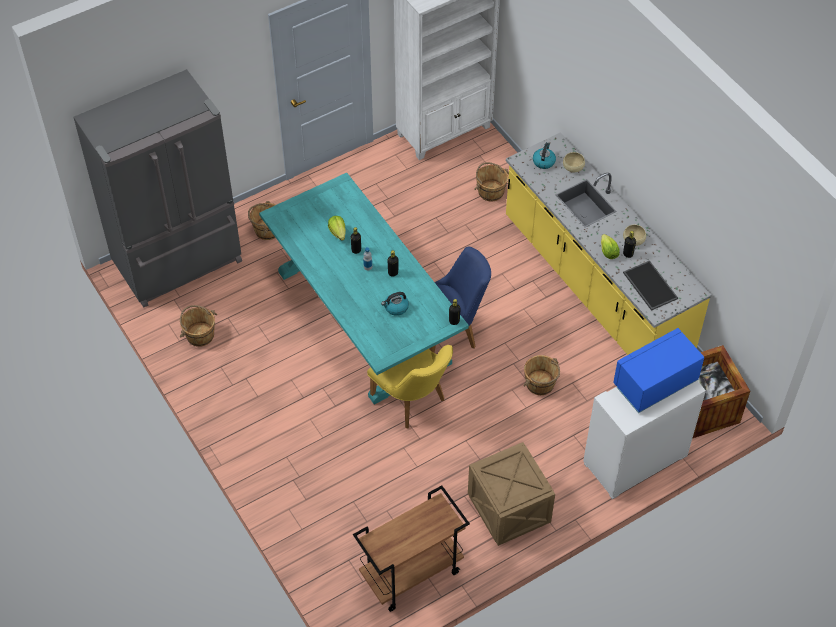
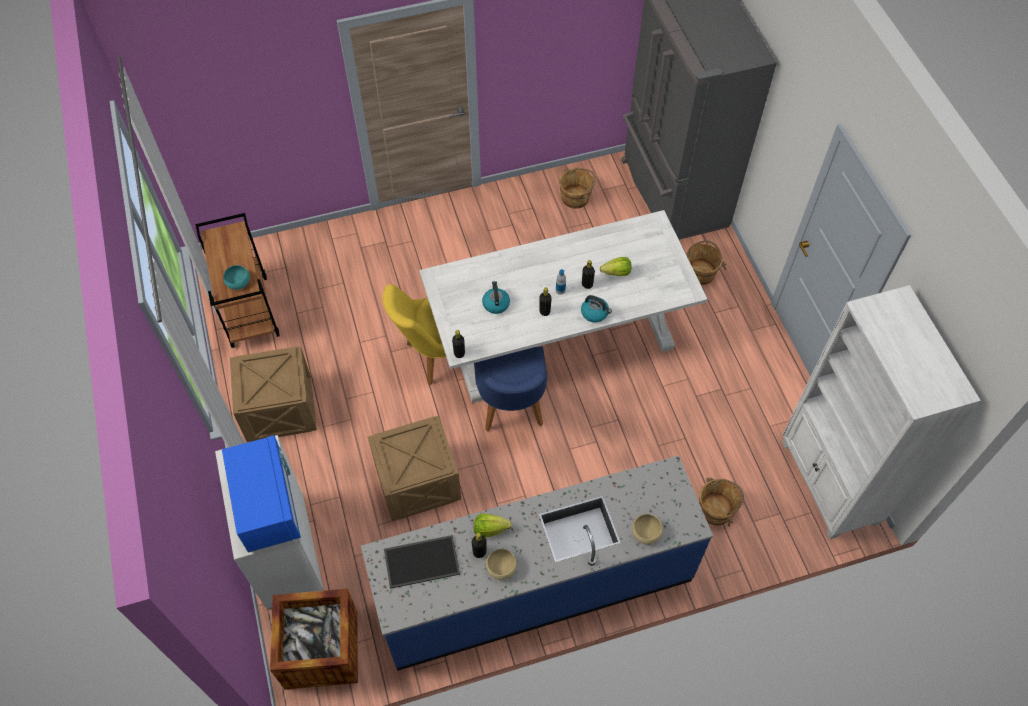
camera: 105 degrees right, 5 degrees up
turquoise dining table [259,173,469,405] -> white dining table [419,210,707,403]
yellow counter [506,133,712,355] -> blue counter [361,455,713,671]
brown bucket [523,355,560,395] -> crate [368,415,461,521]
kettle [533,142,556,169] -> kettle moved to [581,295,612,323]
none -> turquoise bowl [223,265,250,290]

